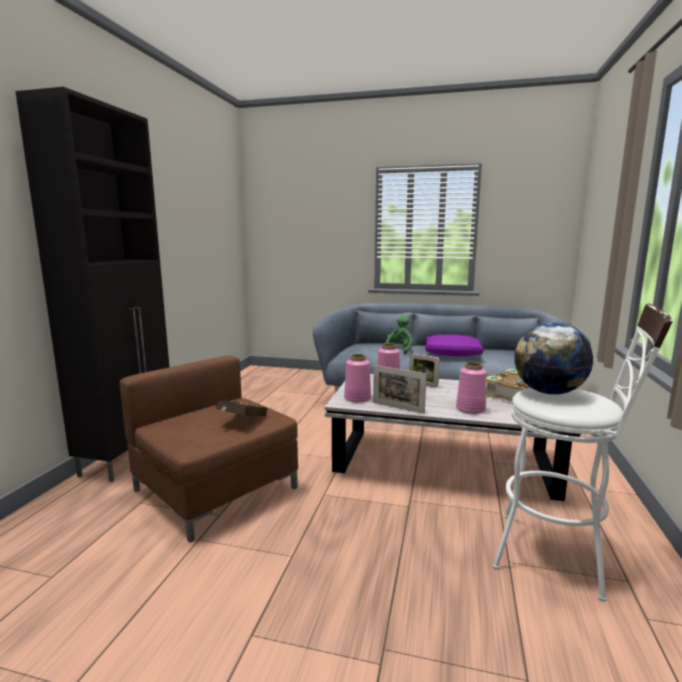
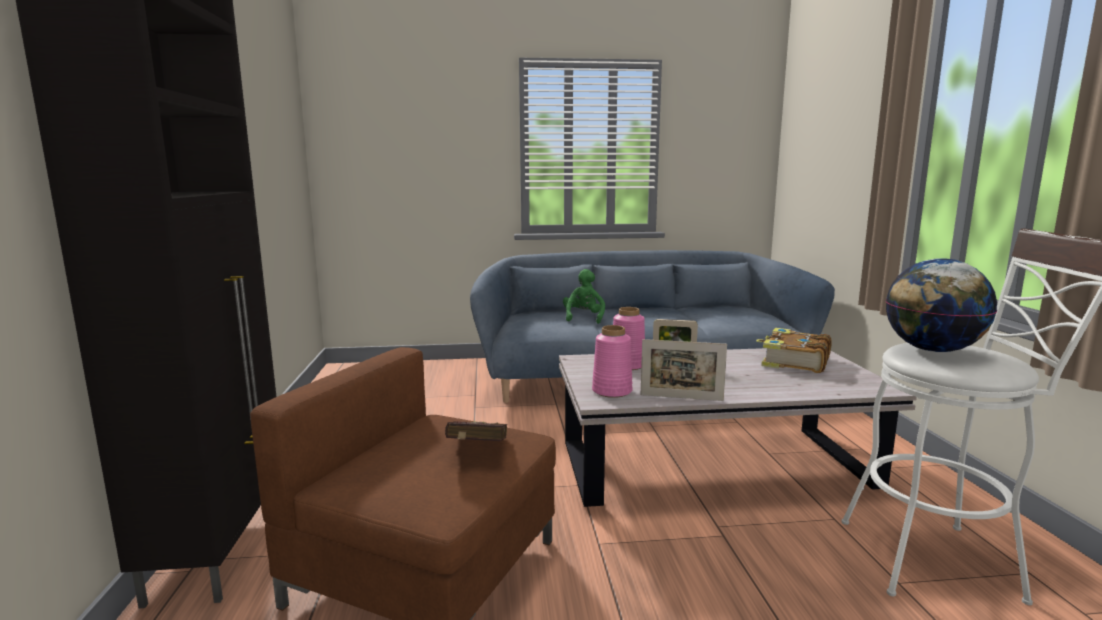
camera: 20 degrees left, 0 degrees up
purple pillow [425,334,483,356] -> none
pink vase [456,362,486,414] -> none

